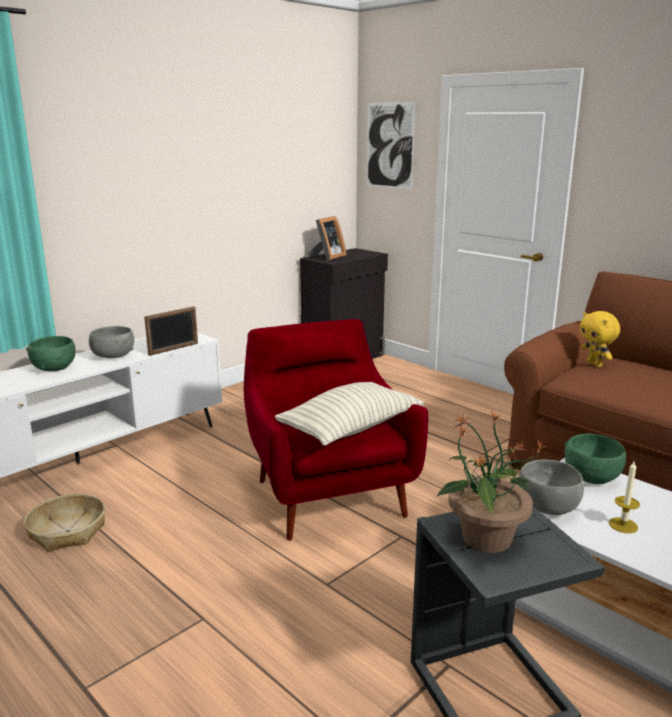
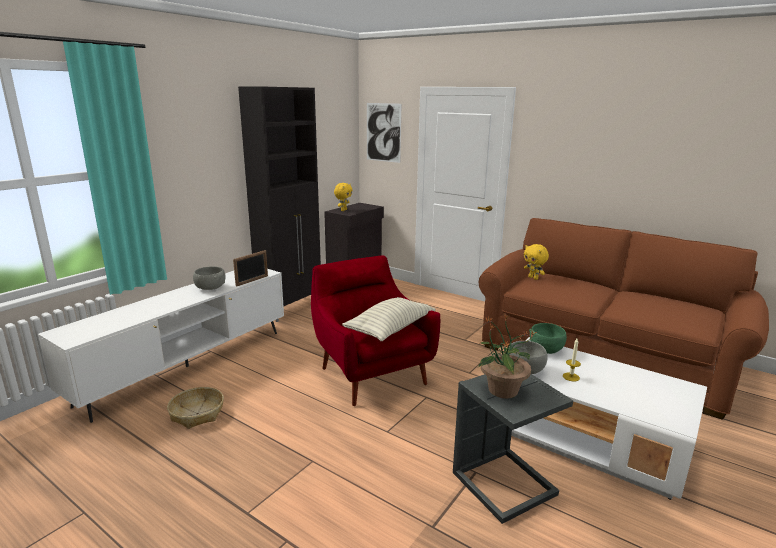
camera: 10 degrees left, 0 degrees up
green bowl [26,336,76,371] -> none
picture frame [308,216,346,261] -> yellow plush toy [334,183,352,211]
none -> black cabinet [238,86,321,322]

